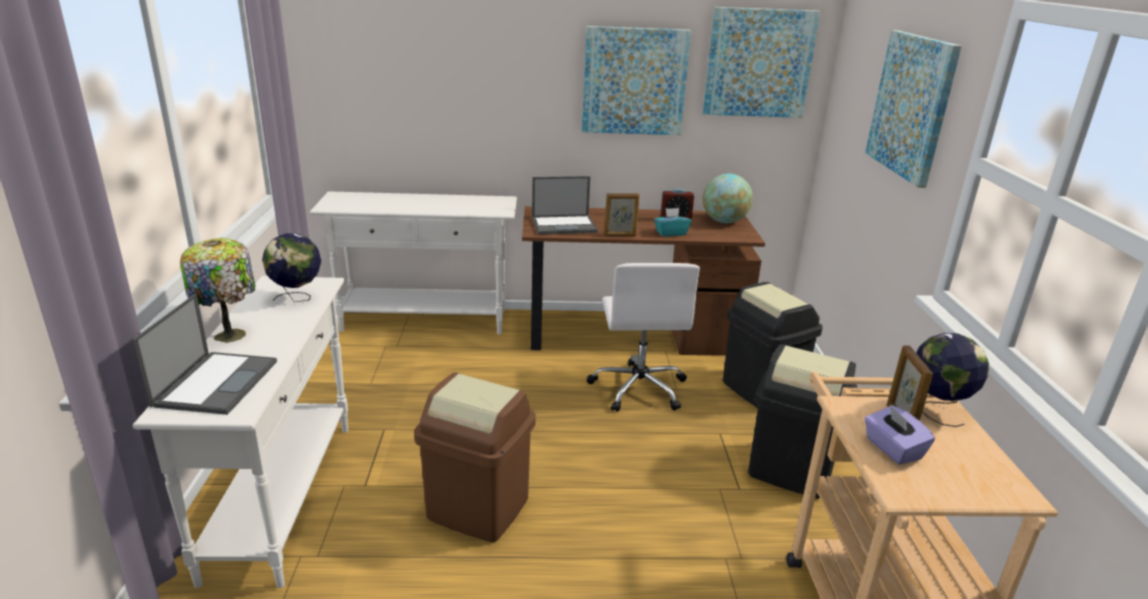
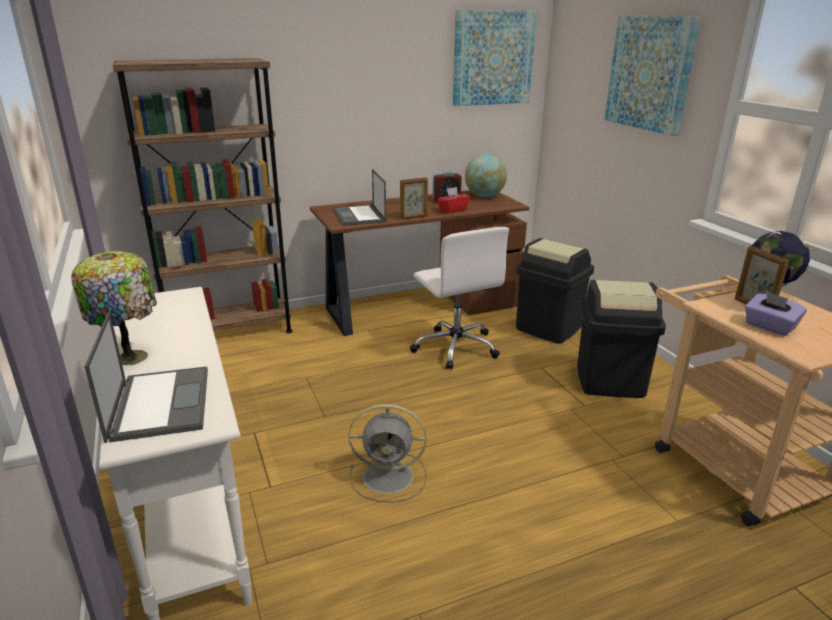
camera: 20 degrees left, 0 degrees up
globe [262,233,321,302] -> none
white console table [310,191,517,335] -> brown bookcase [113,58,292,333]
brown trash can [414,373,536,542] -> grey fan [348,404,427,503]
laptop [532,176,598,235] -> laptop turned 105 degrees clockwise [334,169,386,226]
picture [582,26,691,135] -> none
turquoise tissue box [654,208,691,236] -> red tissue box [437,187,470,213]

